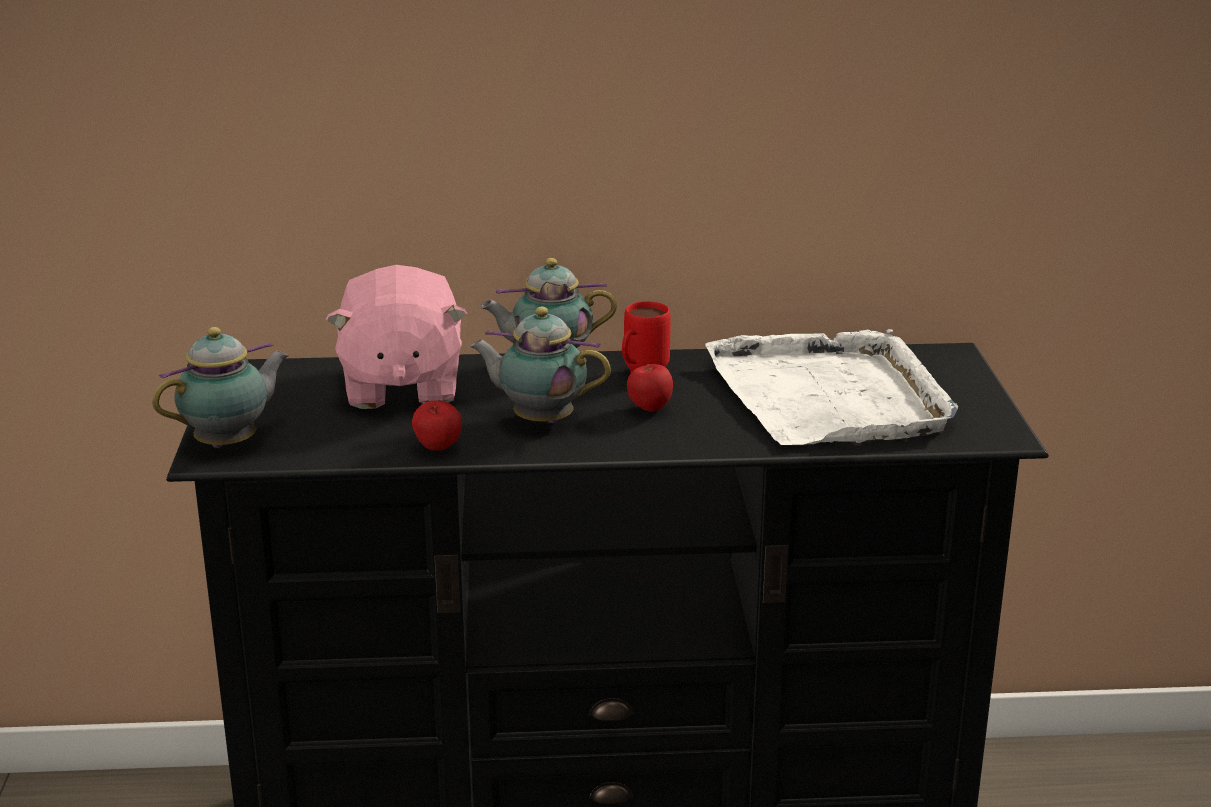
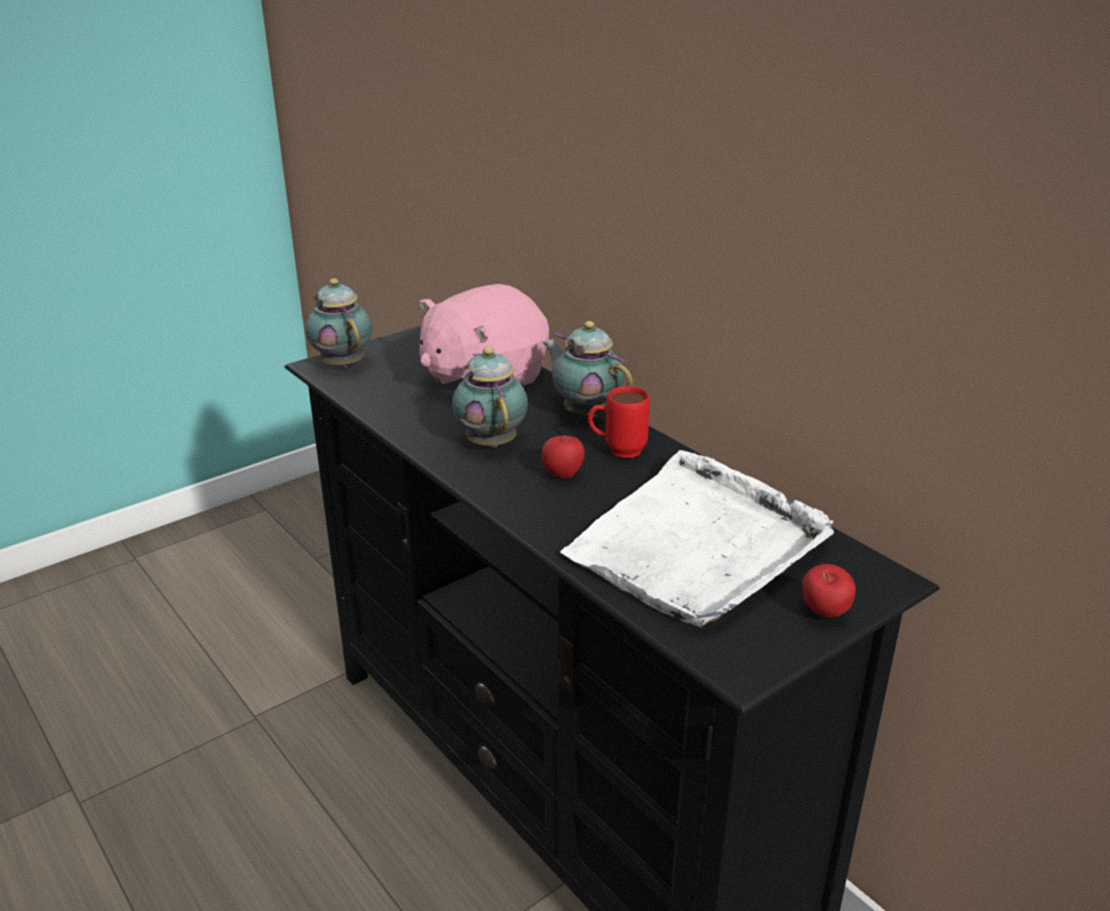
camera: 55 degrees right, 5 degrees up
teapot [152,327,289,448] -> teapot turned 135 degrees counterclockwise [305,278,372,368]
apple [412,400,462,451] -> apple moved to [802,564,856,617]

